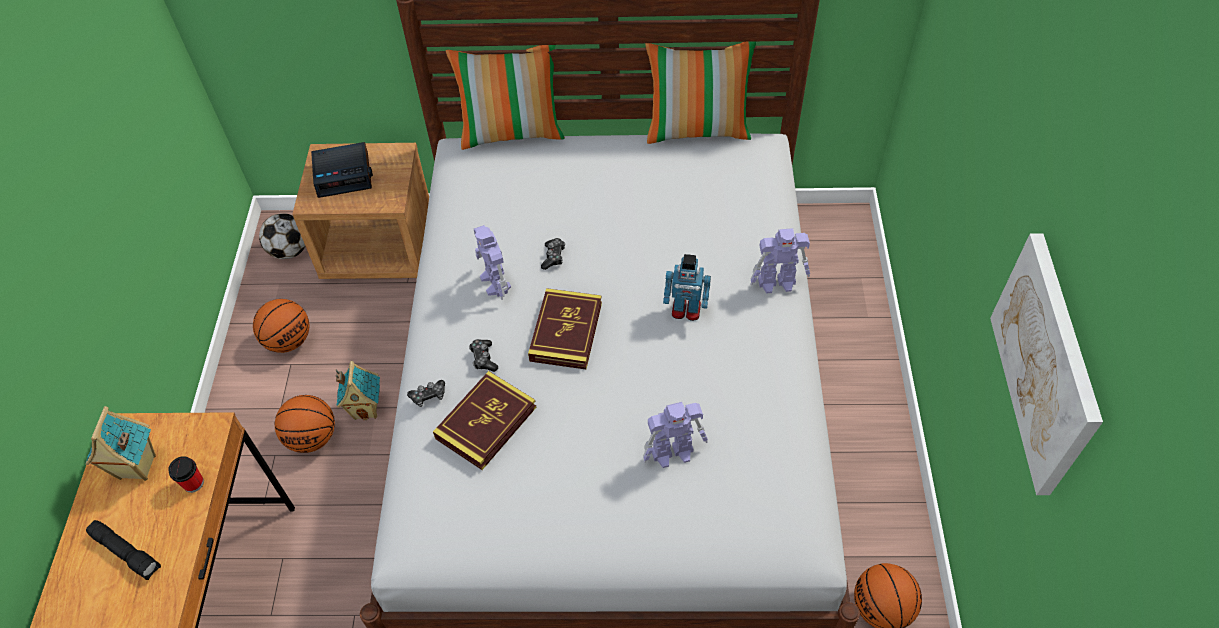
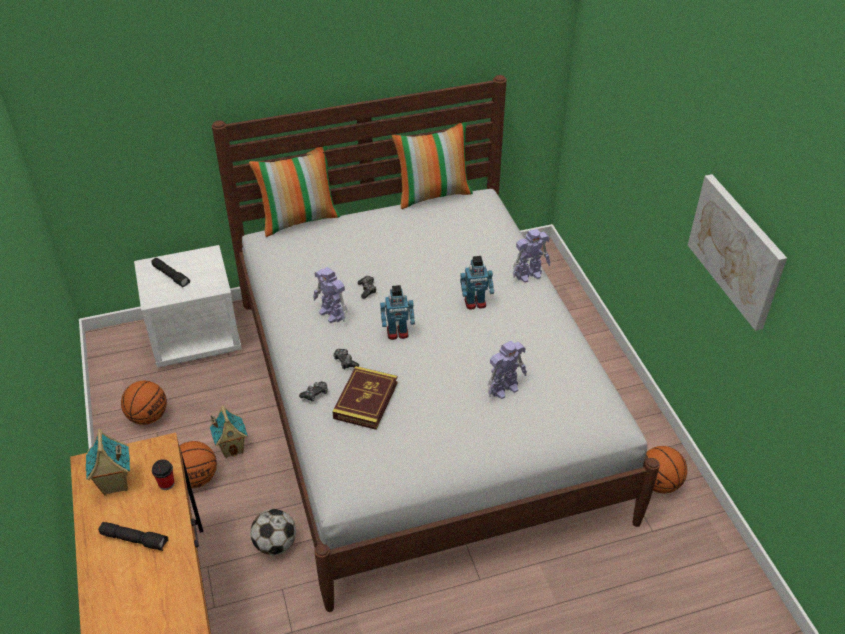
camera: 20 degrees left, 10 degrees down
football [259,213,305,259] -> football moved to [251,509,296,555]
brown nightstand [292,143,429,279] -> white nightstand [134,245,242,367]
alarm clock [311,142,373,198] -> black flashlight [151,258,190,287]
book [528,288,602,369] -> toy robot [380,285,415,340]

